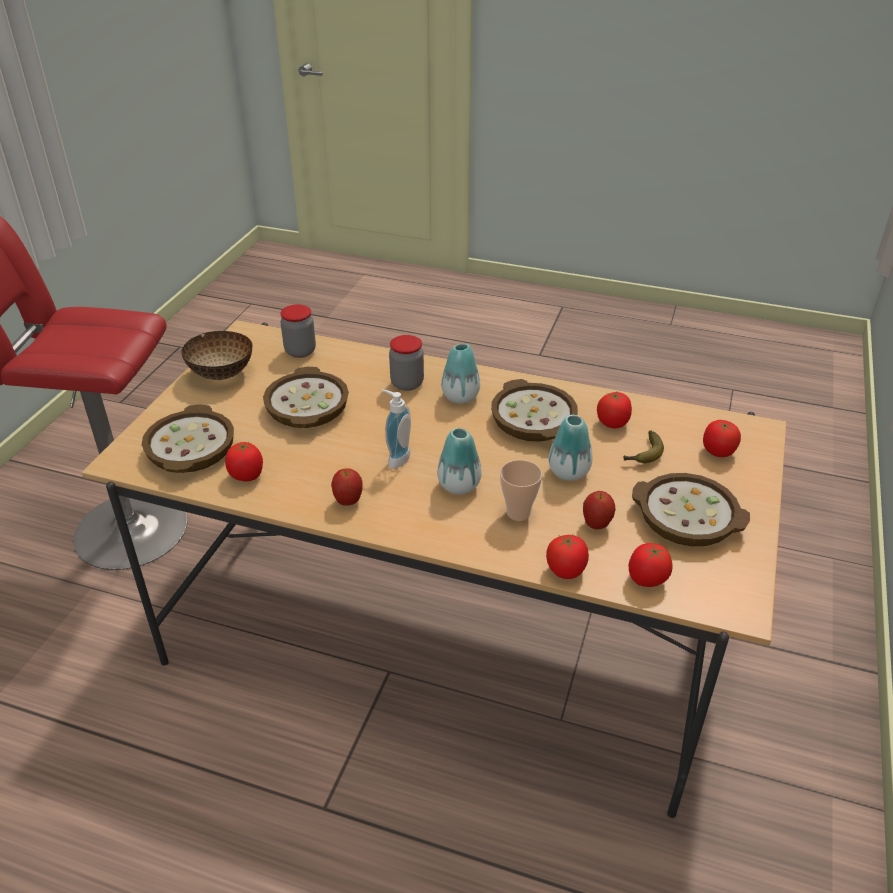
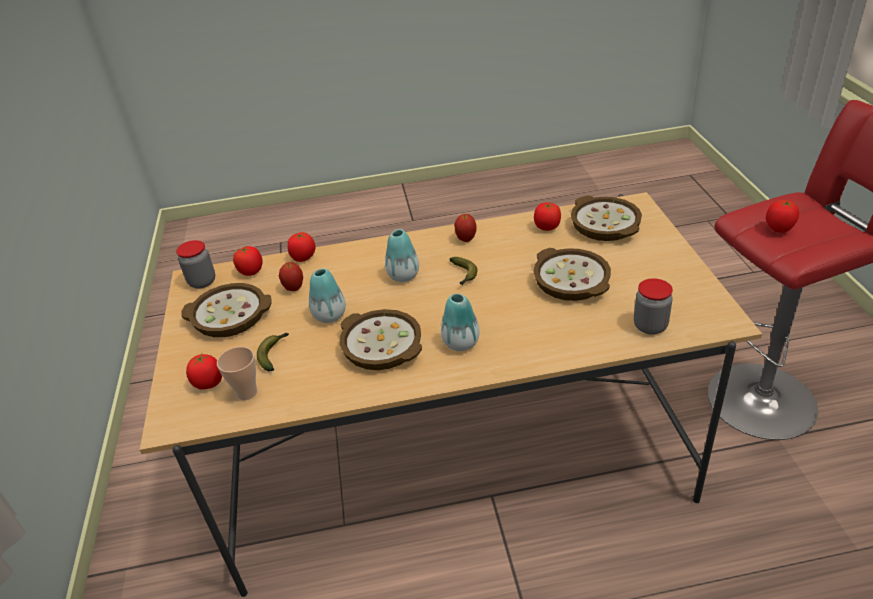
camera: 155 degrees right, 0 degrees up
bowl [181,331,253,380] -> none
soap dispenser [382,389,411,469] -> banana [450,257,478,285]
jar [389,335,424,391] -> jar moved to [176,240,215,289]
cup [500,460,542,521] -> cup moved to [217,347,257,400]
tomato [597,392,632,428] -> tomato moved to [766,200,799,233]

